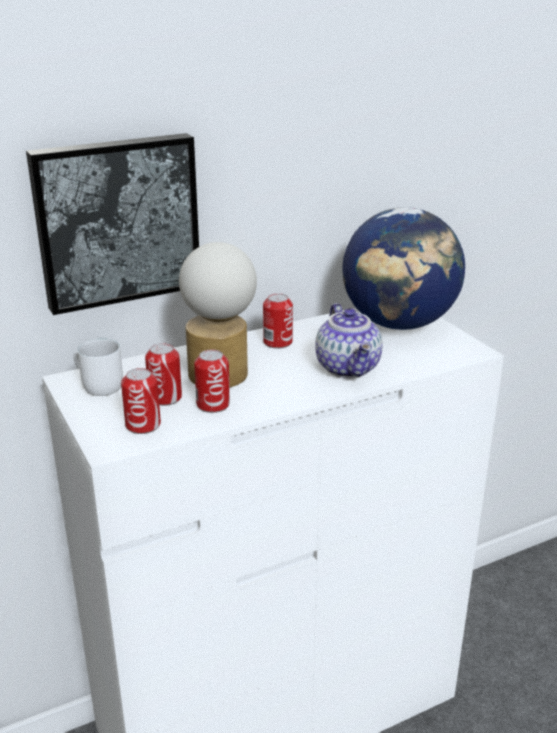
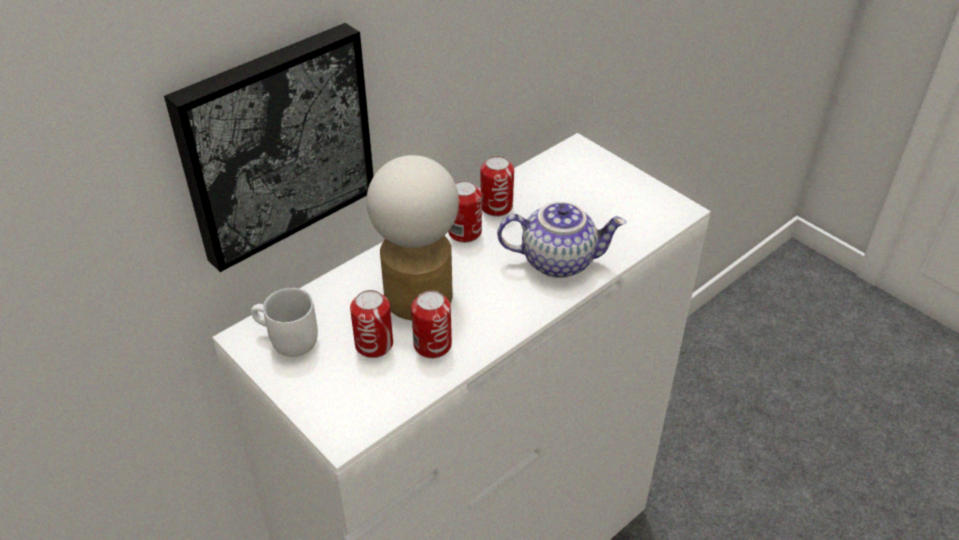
camera: 15 degrees left, 15 degrees up
can [121,368,161,434] -> can moved to [480,156,514,216]
teapot [315,303,383,378] -> teapot turned 60 degrees counterclockwise [497,201,626,278]
globe [343,207,465,330] -> none

